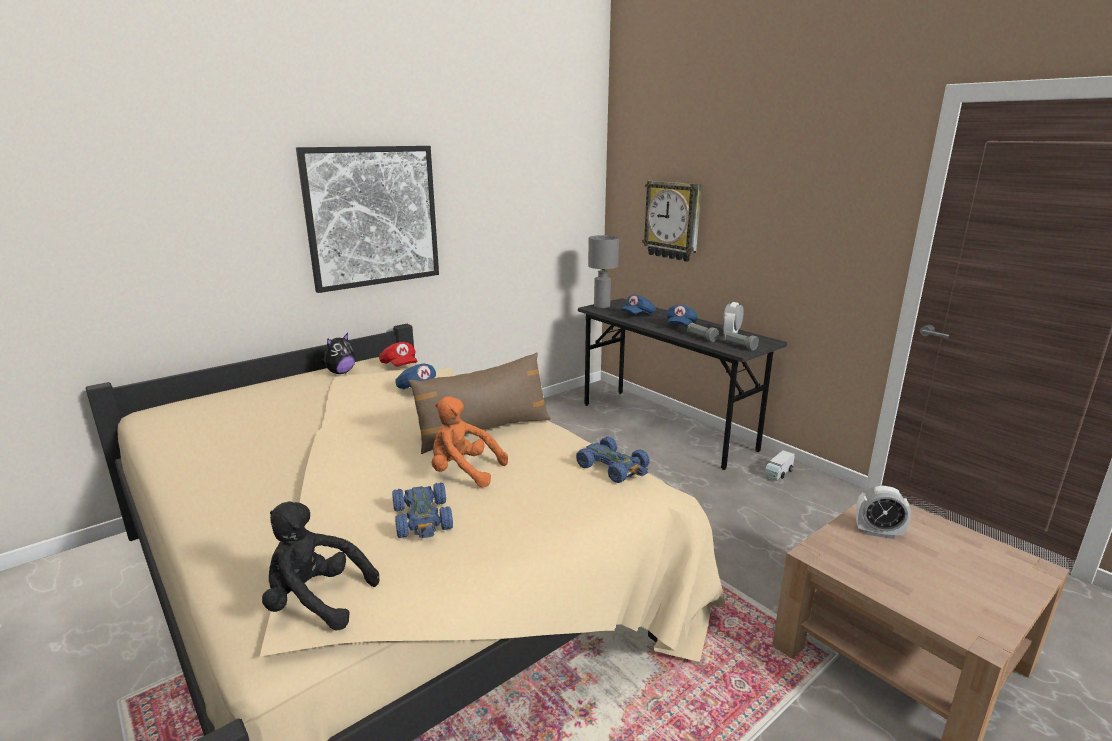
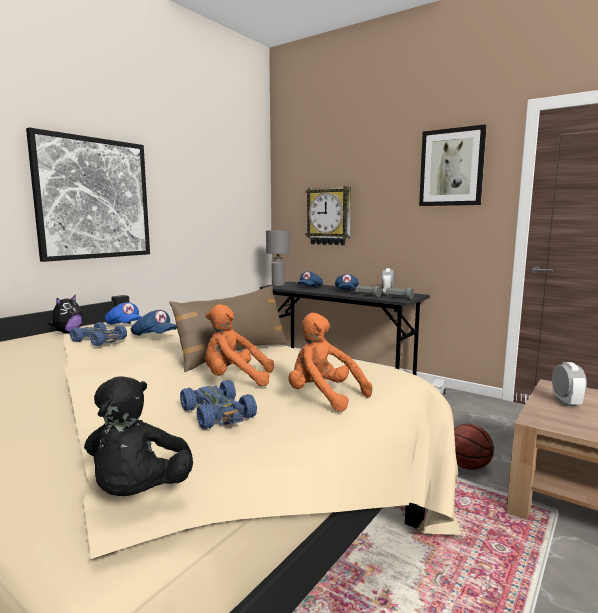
camera: 15 degrees left, 10 degrees down
black plush toy [262,502,379,630] -> black plush toy turned 90 degrees counterclockwise [84,376,193,496]
red cap [379,342,417,367] -> blue cap [105,302,142,325]
blue toy car [576,437,650,483] -> blue toy car moved to [70,322,127,346]
alarm clock [856,486,911,539] -> alarm clock turned 90 degrees counterclockwise [552,362,587,407]
none -> orange plush toy [288,313,372,412]
none -> picture [419,125,487,206]
none -> basketball [454,424,494,470]

